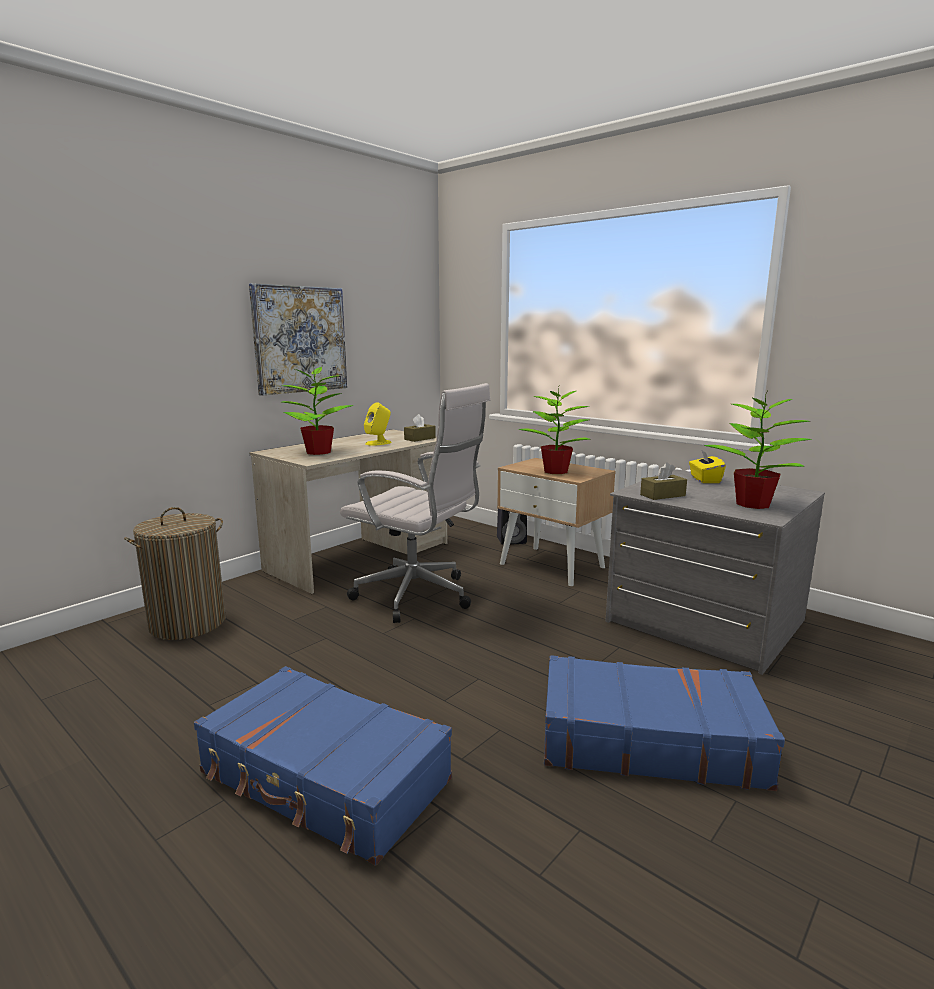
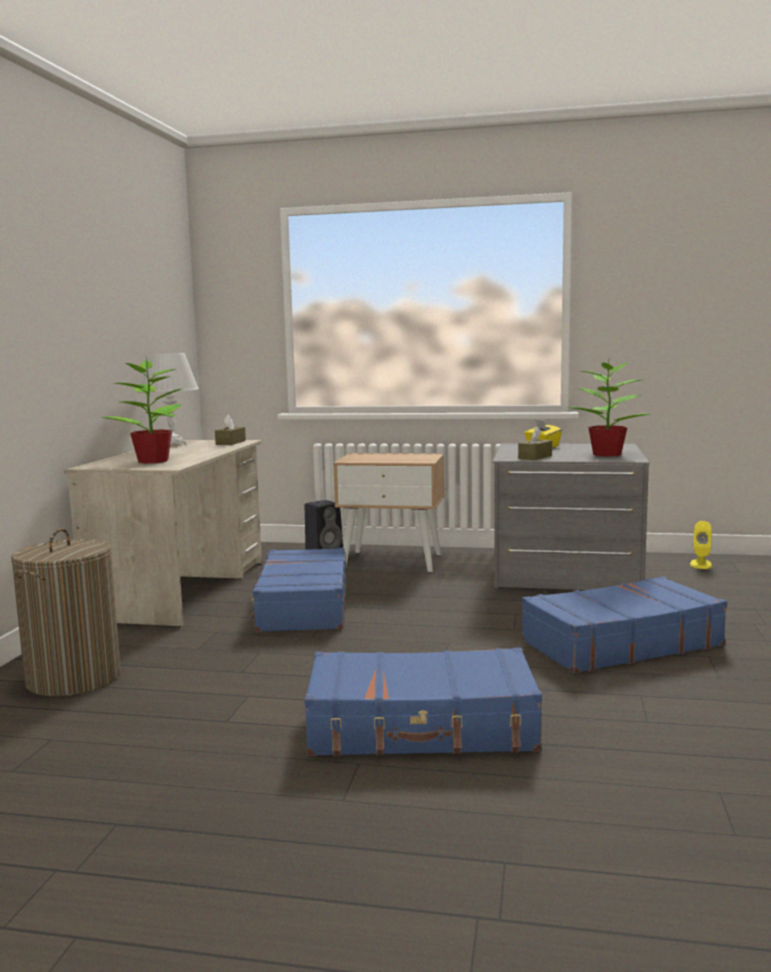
camera: 30 degrees left, 5 degrees down
picture [249,283,347,396] -> none
white office chair [340,383,490,623] -> blue suitcase [249,548,346,632]
yellow speaker [364,402,392,446] -> yellow speaker moved to [690,521,712,569]
potted plant [519,387,591,474] -> none
none -> white table lamp [141,353,199,446]

